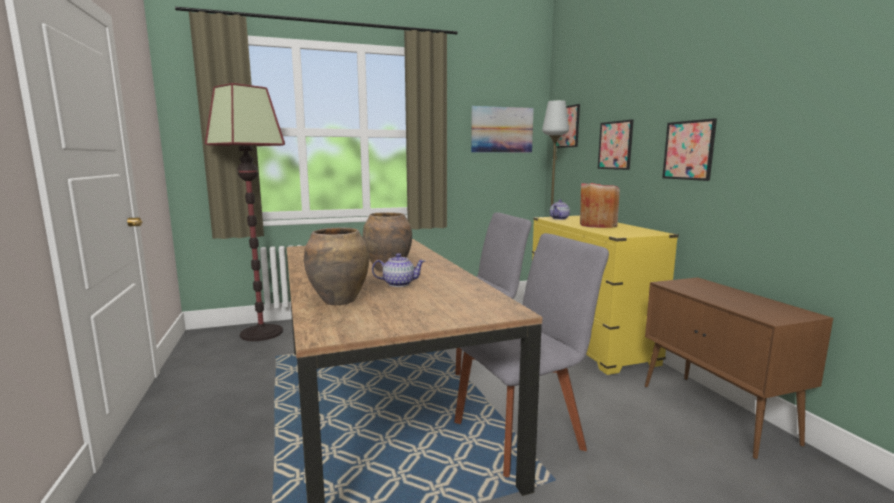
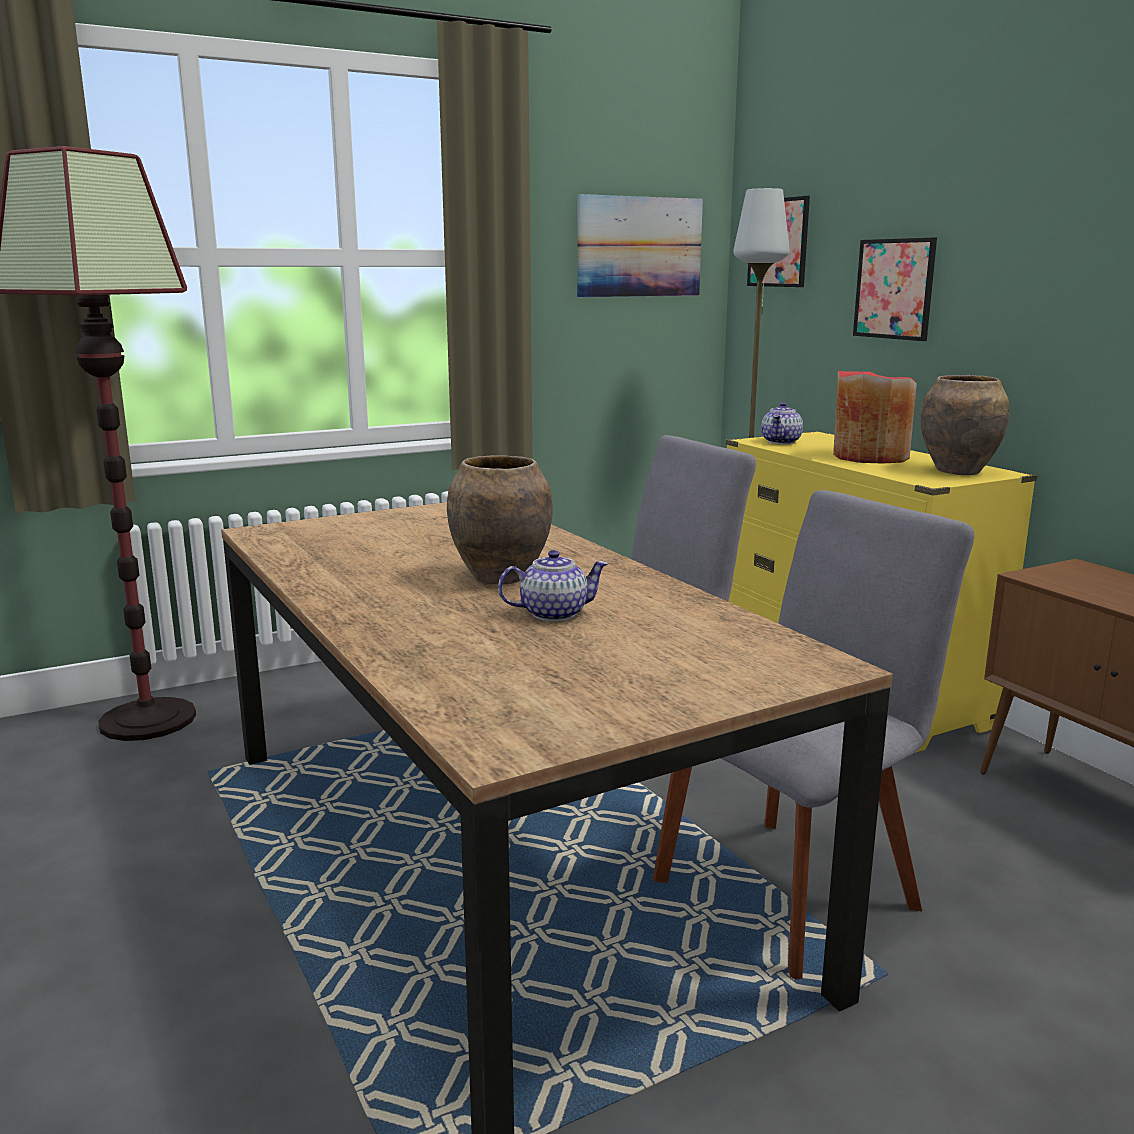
camera: 10 degrees left, 5 degrees up
brown vase [304,227,369,305] -> brown vase moved to [921,375,1010,475]
picture [662,118,717,181] -> none

